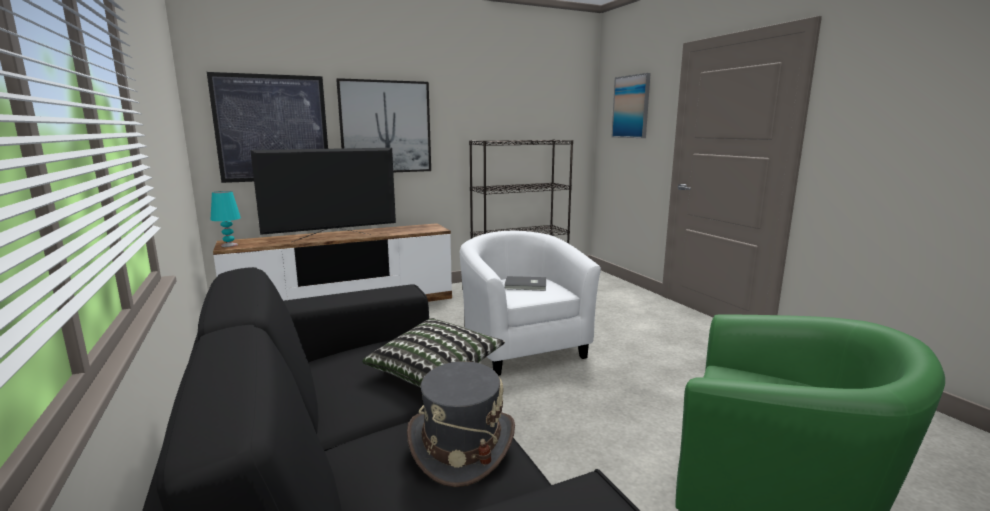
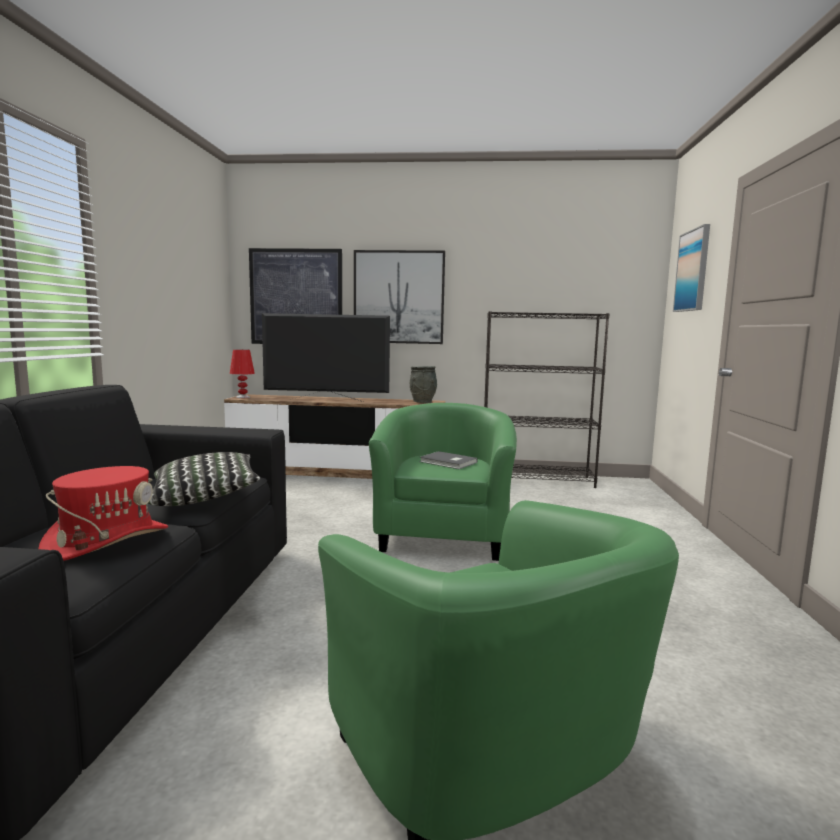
camera: 30 degrees right, 5 degrees down
turquoise table lamp [211,191,241,247] -> red table lamp [230,349,255,398]
grey hat [407,361,515,487] -> red hat [38,466,168,561]
white armchair [460,231,601,376] -> green armchair [369,403,517,561]
none -> grey vase [409,366,437,403]

